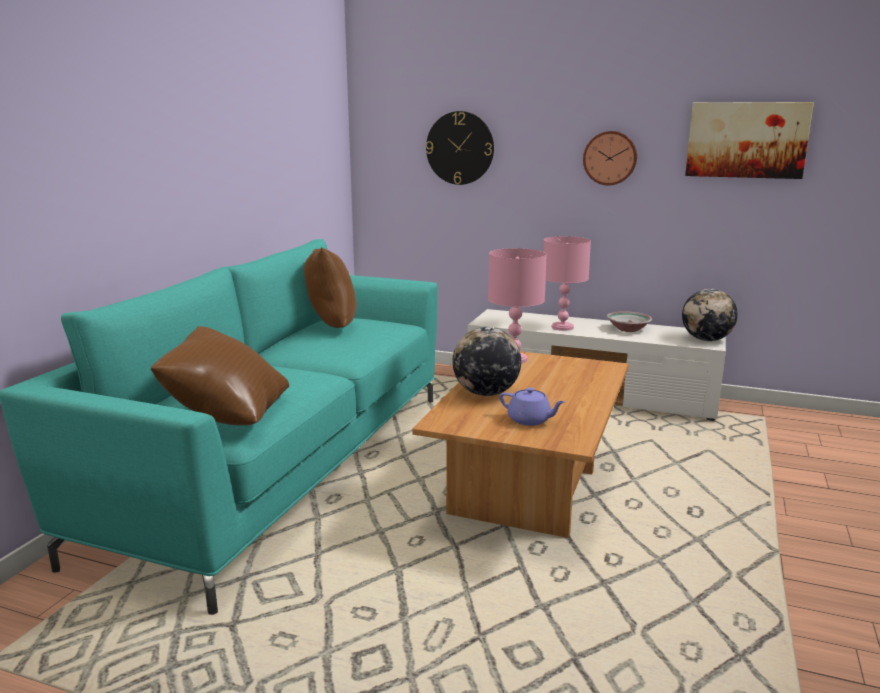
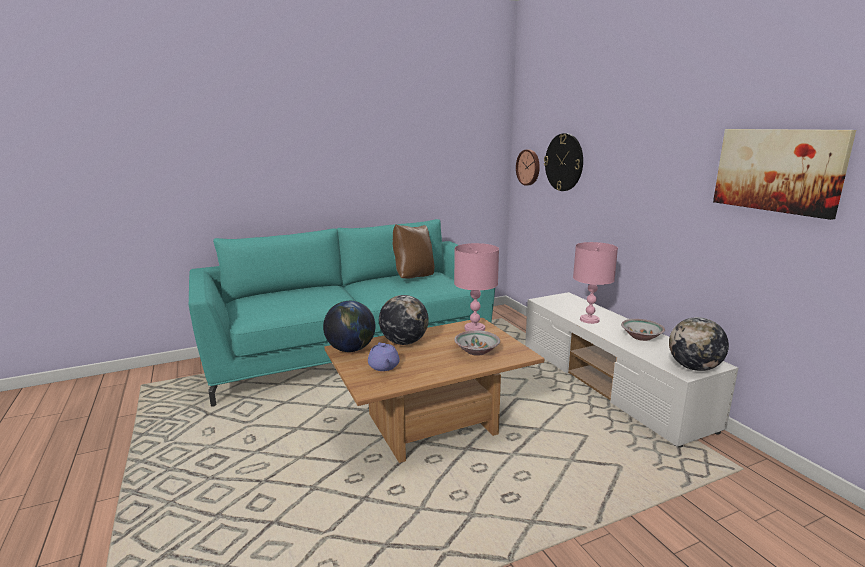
camera: 45 degrees right, 0 degrees up
brown pillow [151,326,289,426] -> none
wall clock [583,131,637,185] -> wall clock moved to [516,149,540,186]
none -> globe [323,301,375,352]
none -> bowl [454,330,500,356]

